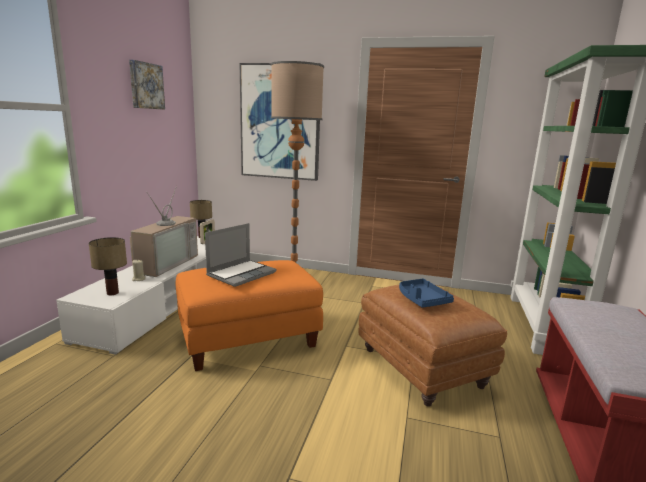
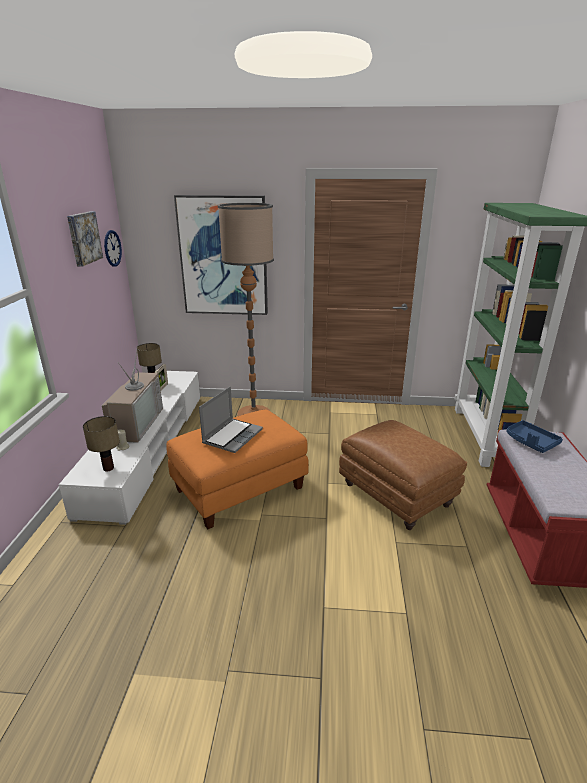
camera: 10 degrees left, 10 degrees up
blue tray [399,279,454,308] -> blue tray moved to [506,420,563,453]
none -> wall clock [104,230,122,267]

